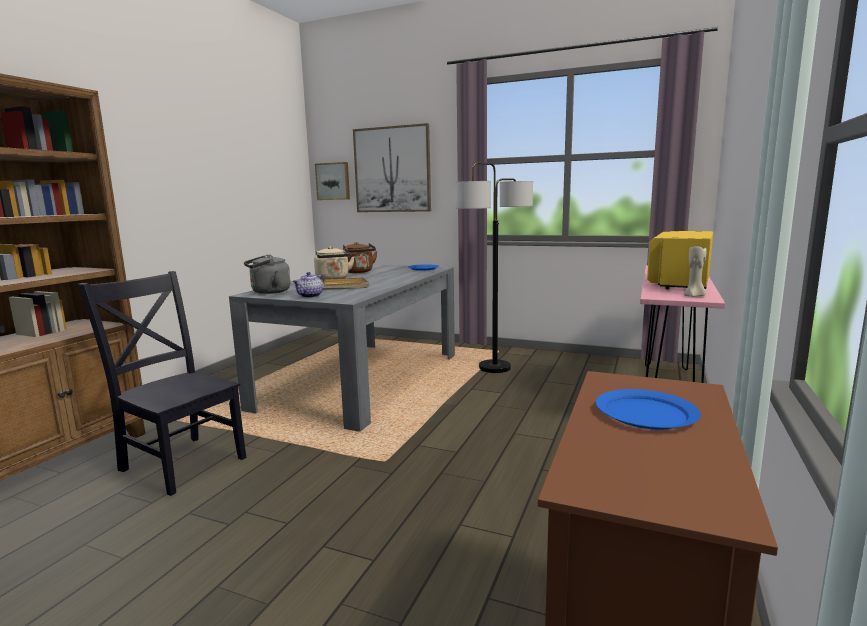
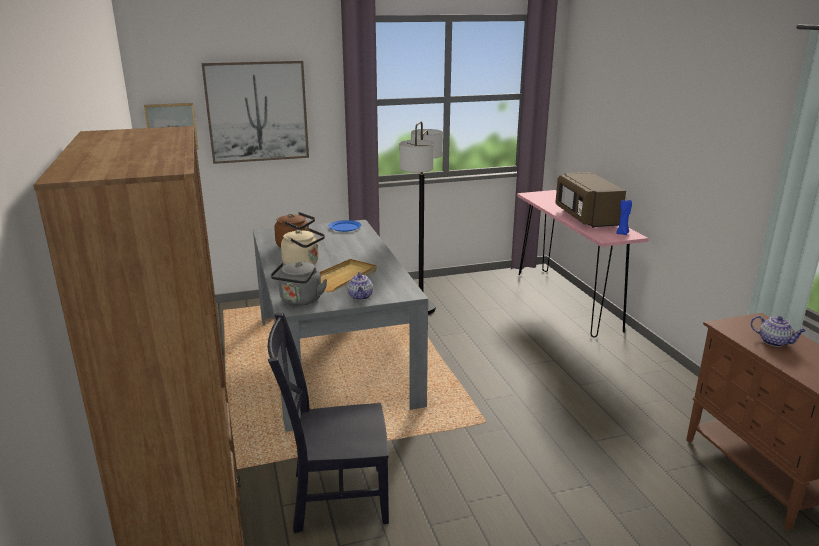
camera: 40 degrees left, 10 degrees up
blue plate [596,389,700,429] -> teapot [751,316,806,347]
yellow microwave [647,231,713,289] -> brown microwave [555,172,626,228]
beige candle [684,246,707,297] -> blue candle [616,200,632,235]

